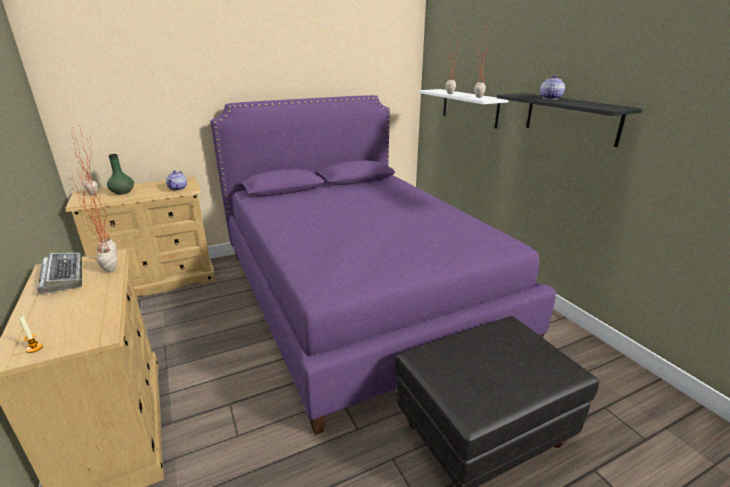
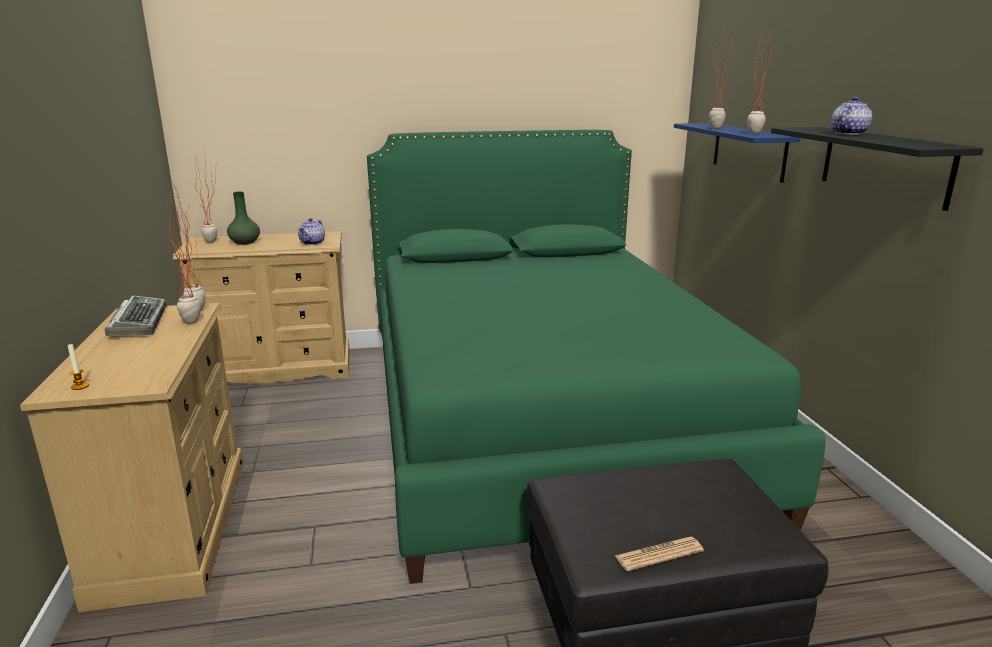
camera: 15 degrees right, 5 degrees down
purple bed [210,95,556,435] -> green bed [367,130,826,584]
white shelf [418,89,509,129] -> blue shelf [674,123,800,183]
none -> newspaper [615,537,704,571]

